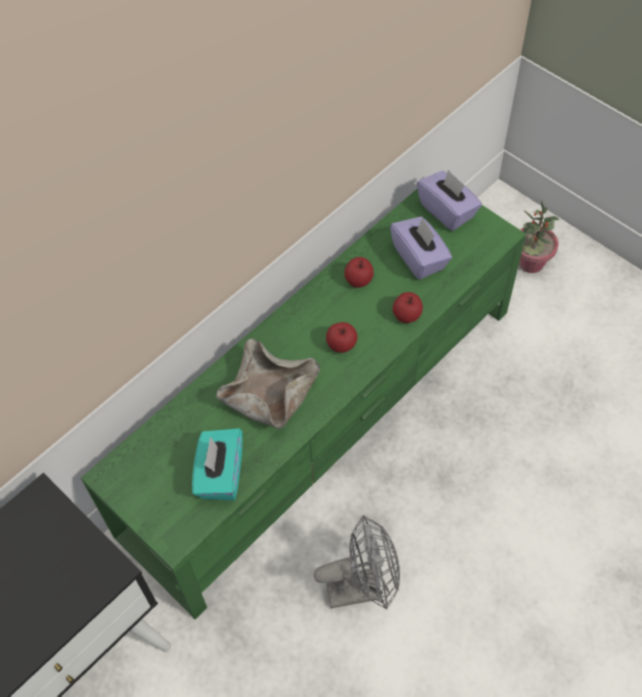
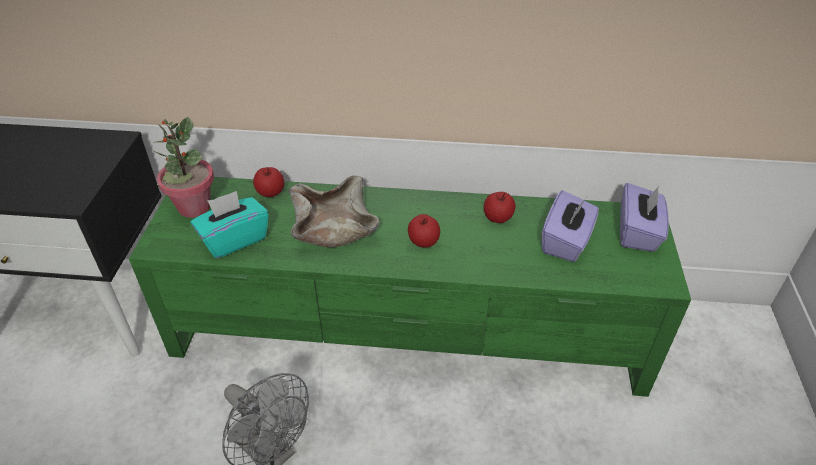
camera: 50 degrees right, 15 degrees down
apple [393,292,423,323] -> apple moved to [253,167,284,197]
potted plant [519,200,559,273] -> potted plant moved to [154,117,214,218]

